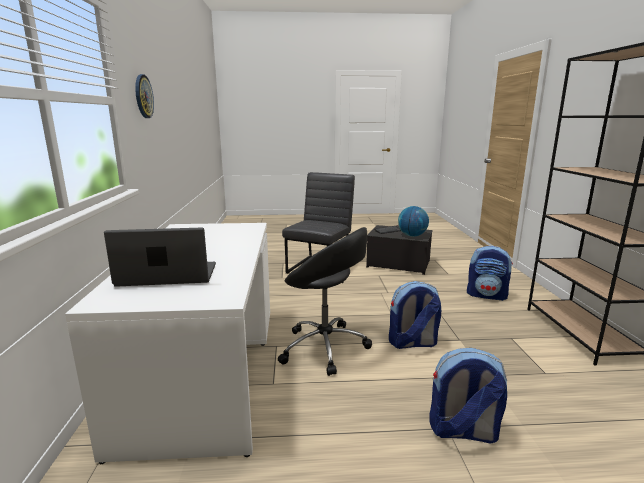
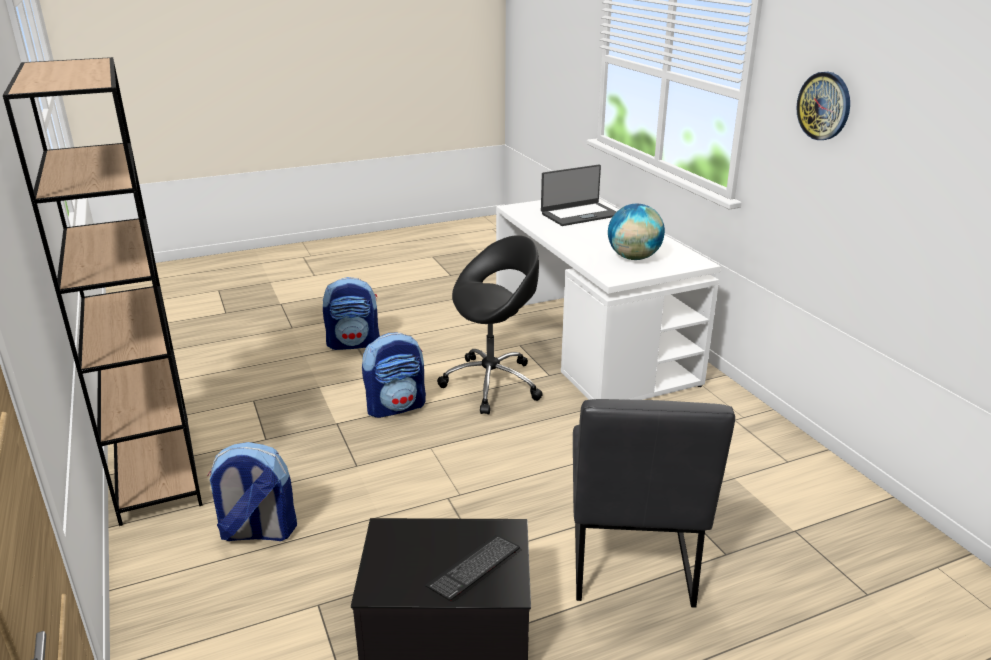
camera: 160 degrees right, 10 degrees up
black office chair [278,227,372,376] -> black office chair turned 150 degrees clockwise [437,235,542,415]
globe [398,206,429,237] -> globe moved to [608,204,665,260]

